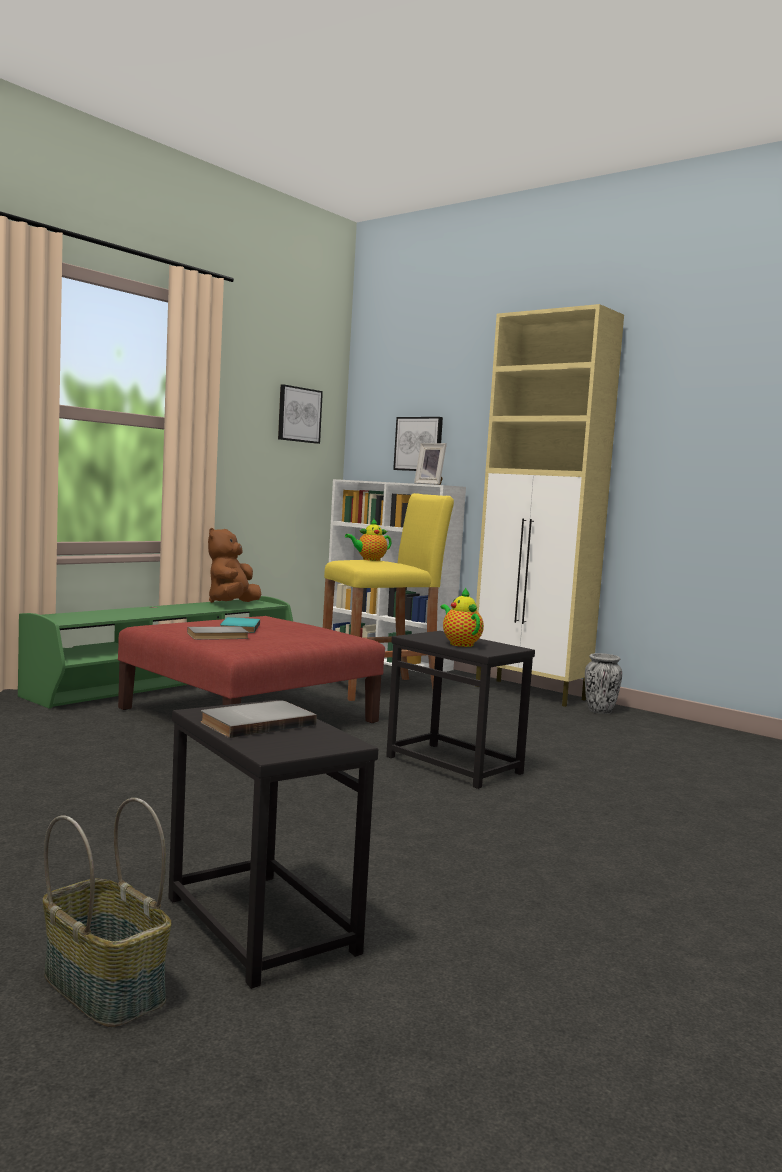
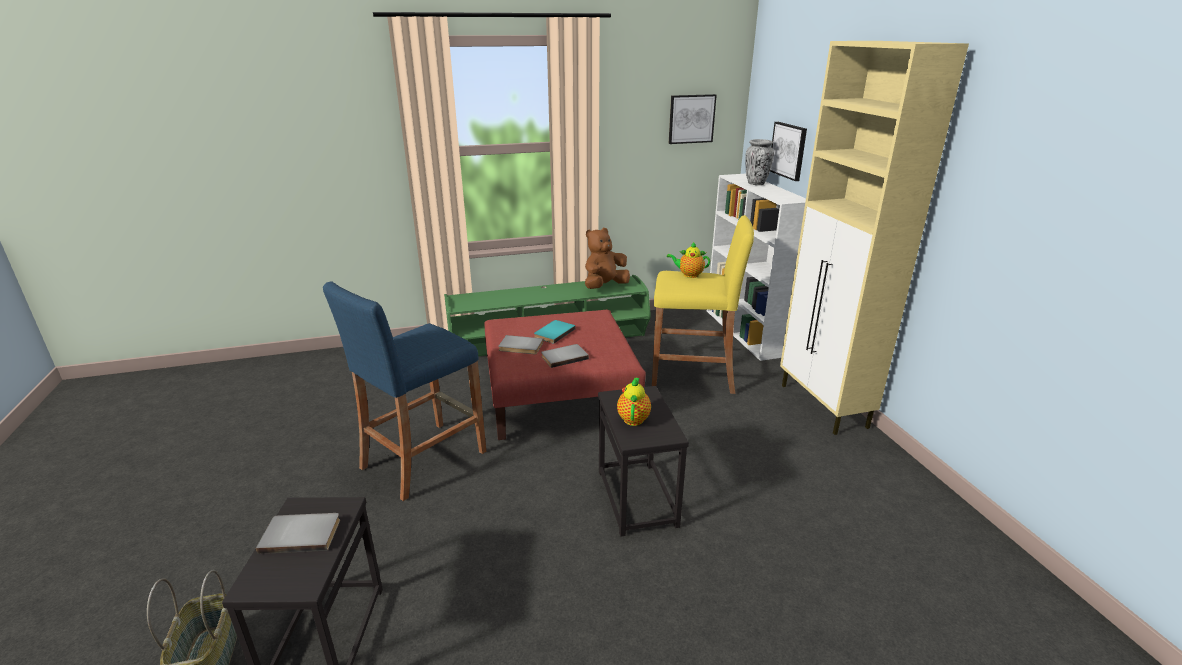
camera: 35 degrees right, 20 degrees up
picture frame [414,443,447,485] -> none
vase [585,653,622,714] -> vase moved to [745,139,774,185]
none -> blue stool [323,281,486,501]
none -> grey book [541,344,589,368]

